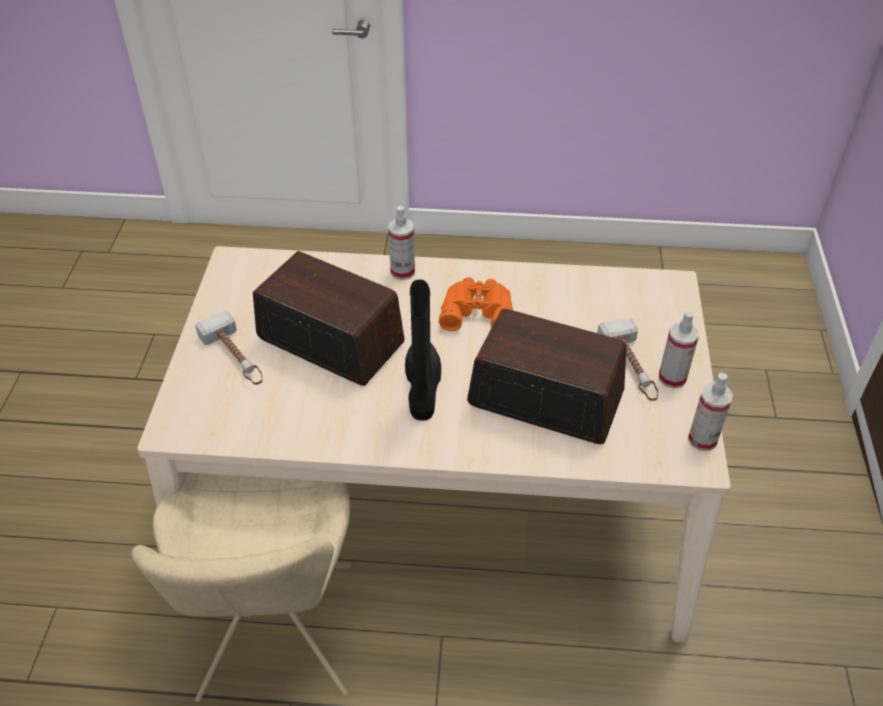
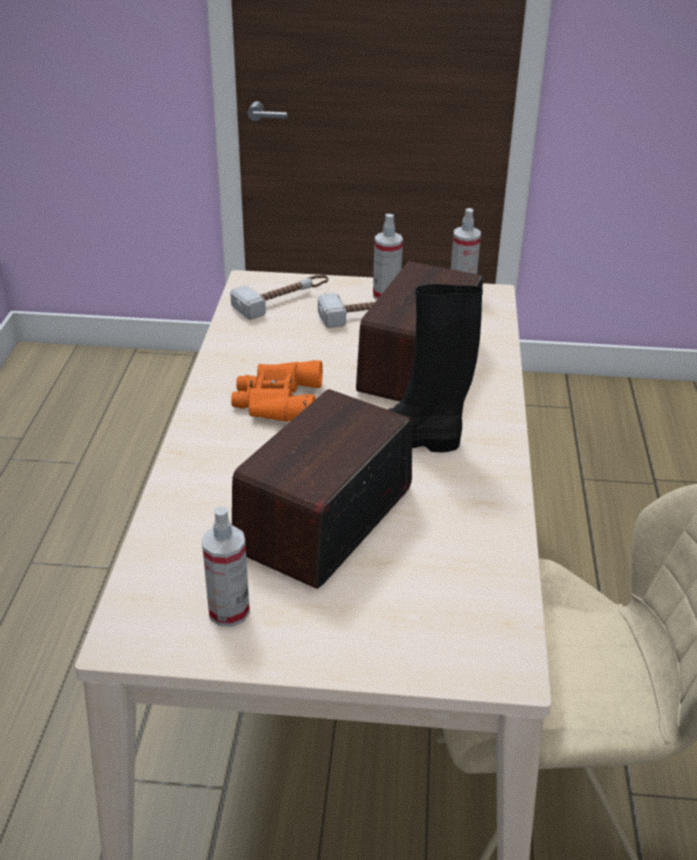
camera: 90 degrees left, 10 degrees down
hammer [195,311,263,385] -> hammer moved to [230,275,328,320]
spray bottle [388,206,415,280] -> spray bottle moved to [202,507,250,627]

